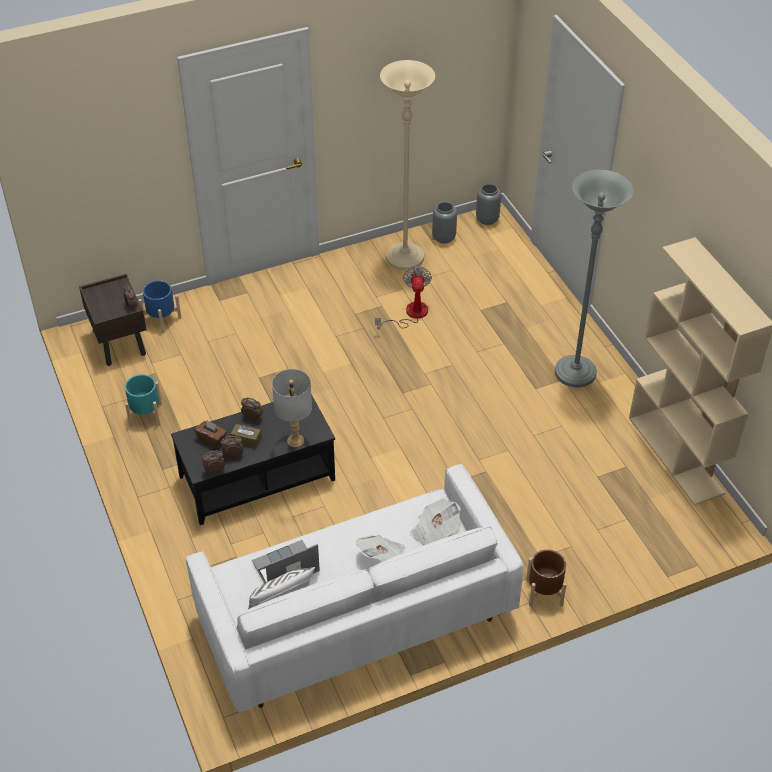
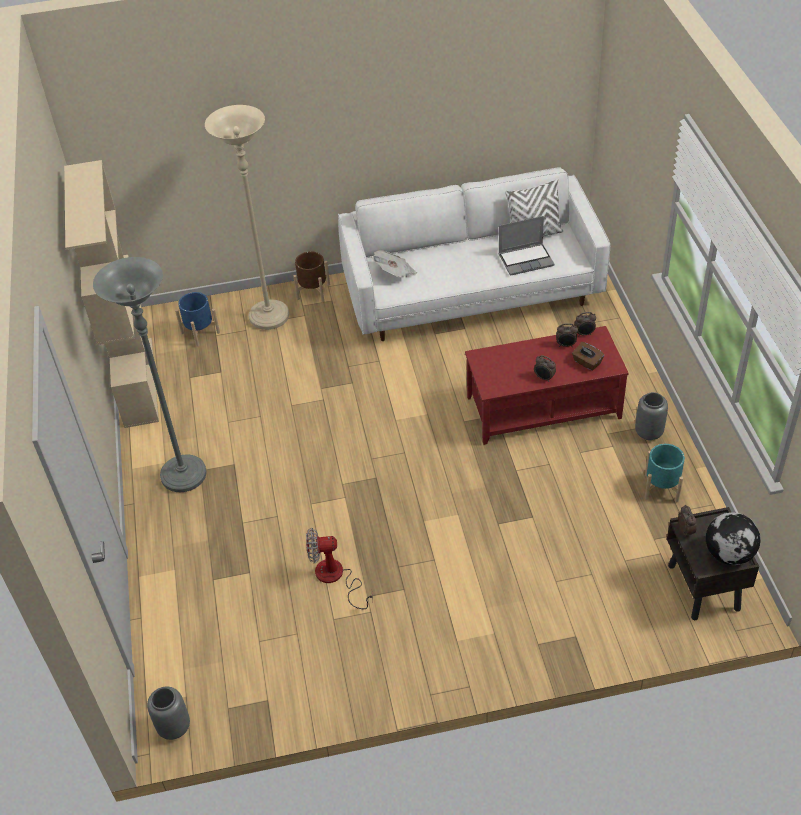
camera: 165 degrees left, 0 degrees up
blue planter [139,280,182,333] -> blue planter moved to [175,292,220,347]
black coffee table [171,394,335,525] -> red coffee table [465,326,629,445]
brown tissue box [231,424,261,447] -> none
grey table lamp [272,369,312,447] -> none
newspaper [356,535,405,562] -> none
fan [375,266,432,329] -> fan turned 75 degrees clockwise [306,528,373,609]
beige floor lamp [380,60,435,270] -> beige floor lamp moved to [205,105,289,330]
grey vase [432,202,457,244] -> grey vase moved to [635,392,668,440]
none -> globe [706,512,761,565]

